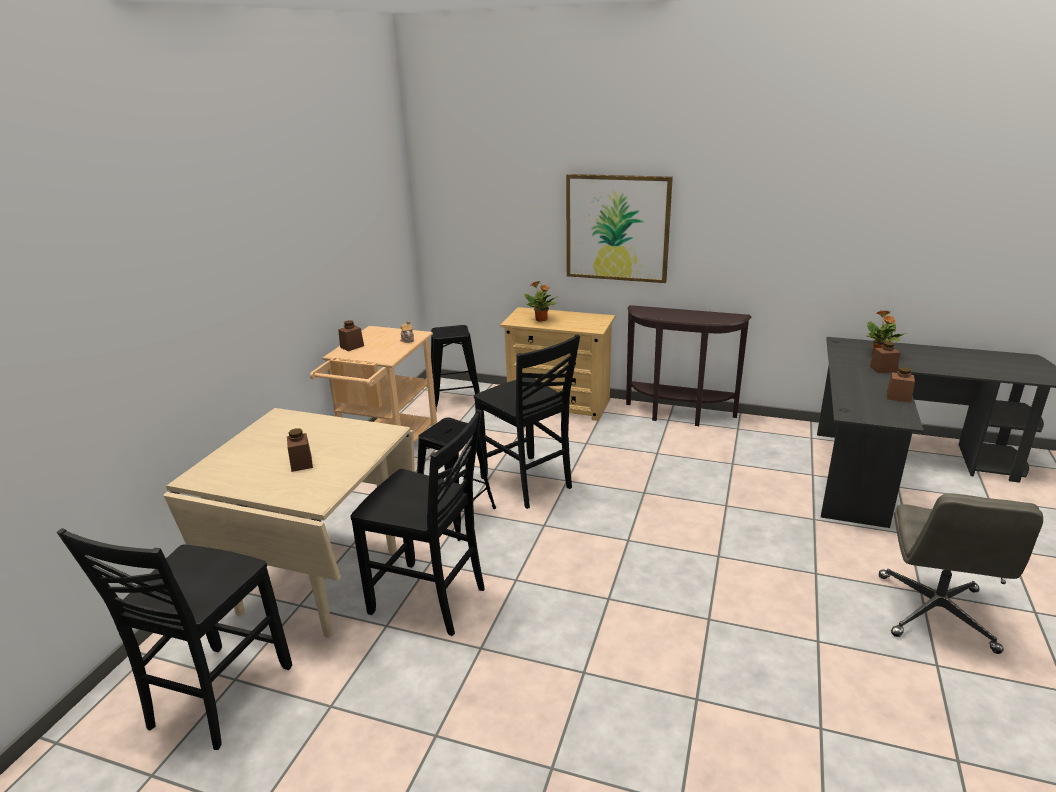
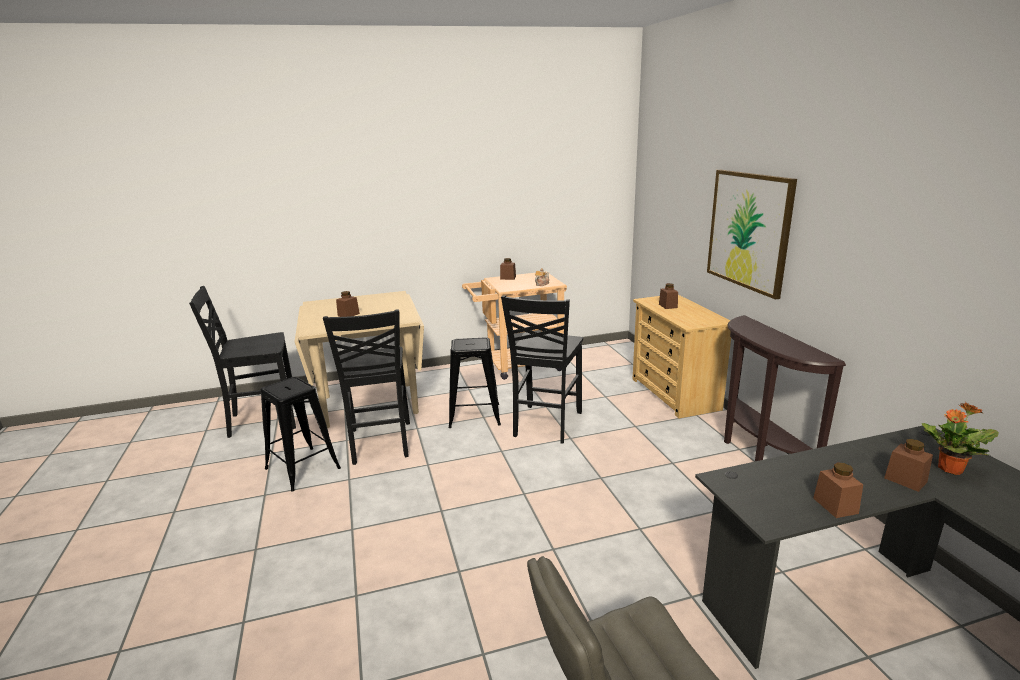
camera: 55 degrees right, 5 degrees down
black stool [431,325,480,410] -> black stool moved to [260,377,341,491]
potted plant [524,281,559,322] -> brown jar [659,283,678,309]

